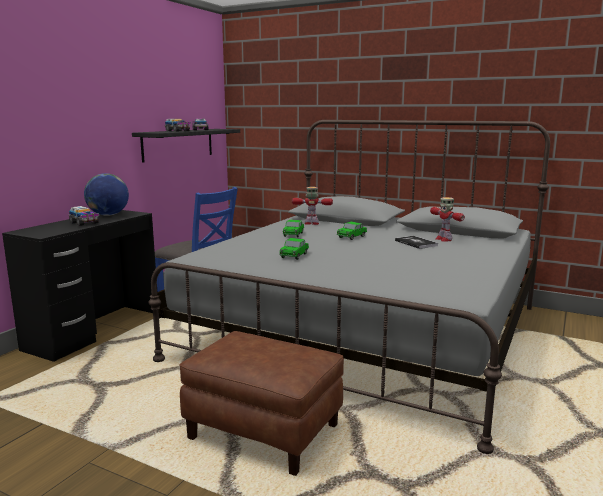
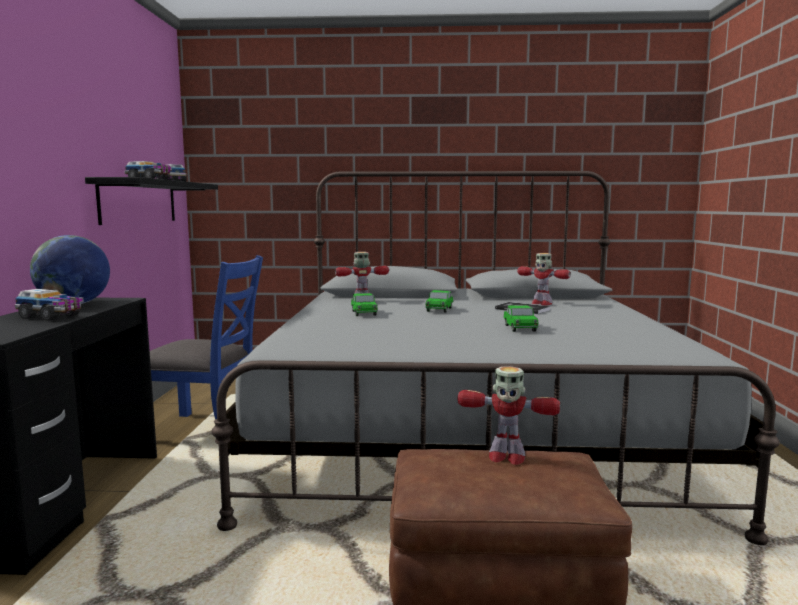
camera: 25 degrees left, 5 degrees down
toy car [279,238,309,260] -> toy car moved to [504,305,538,332]
none -> toy robot [458,366,560,465]

